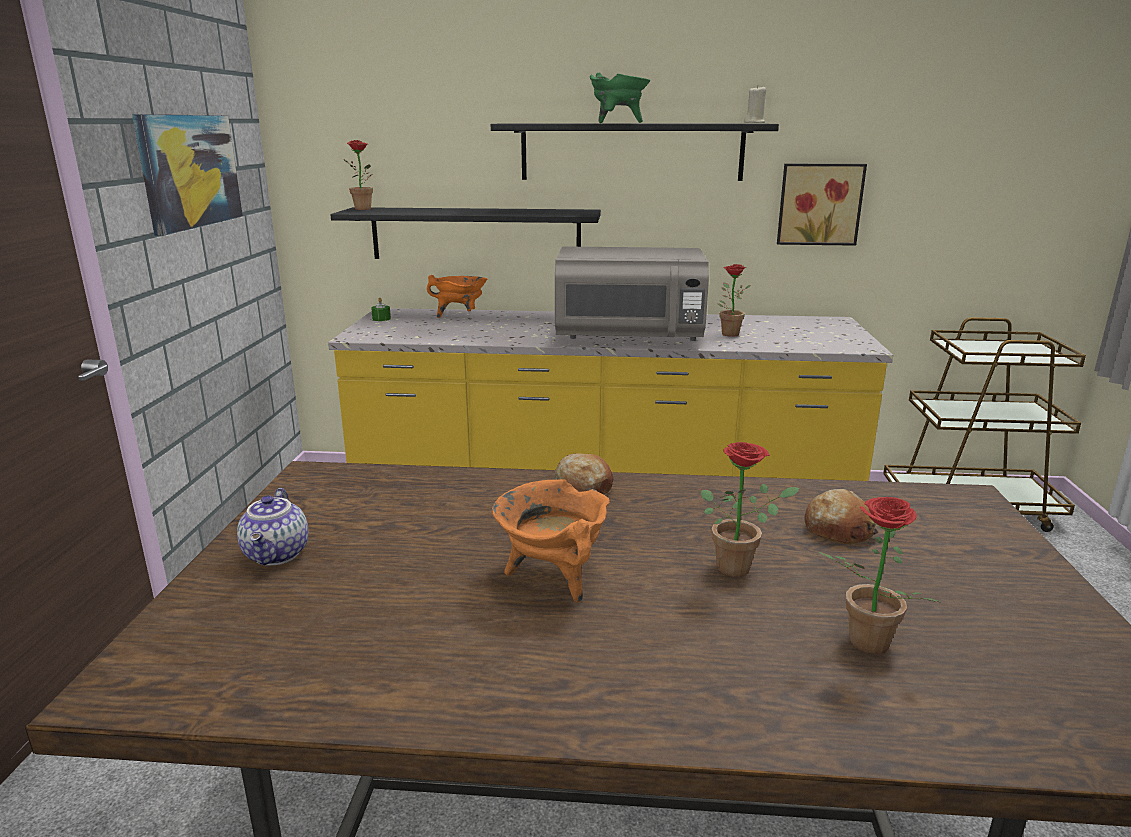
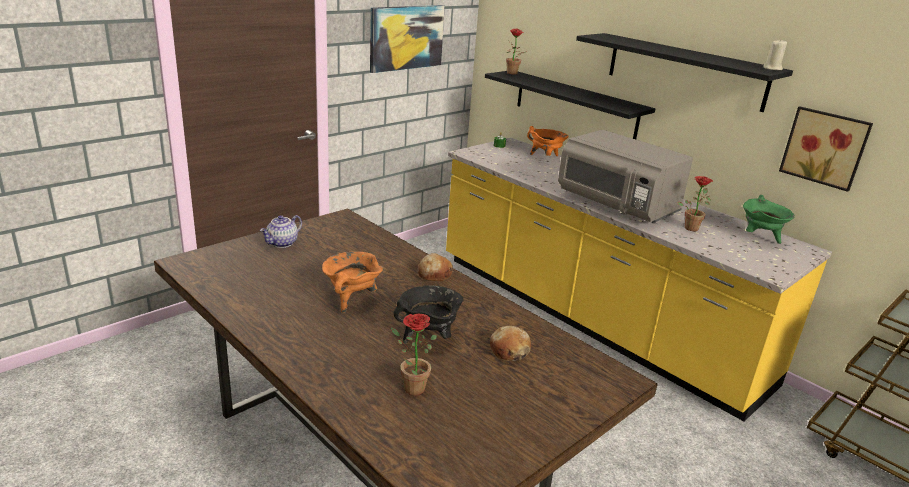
camera: 40 degrees right, 5 degrees up
green cooking pot [590,72,650,123] -> green cooking pot moved to [743,195,794,244]
potted plant [701,442,799,577] -> black cooking pot [394,285,463,344]

